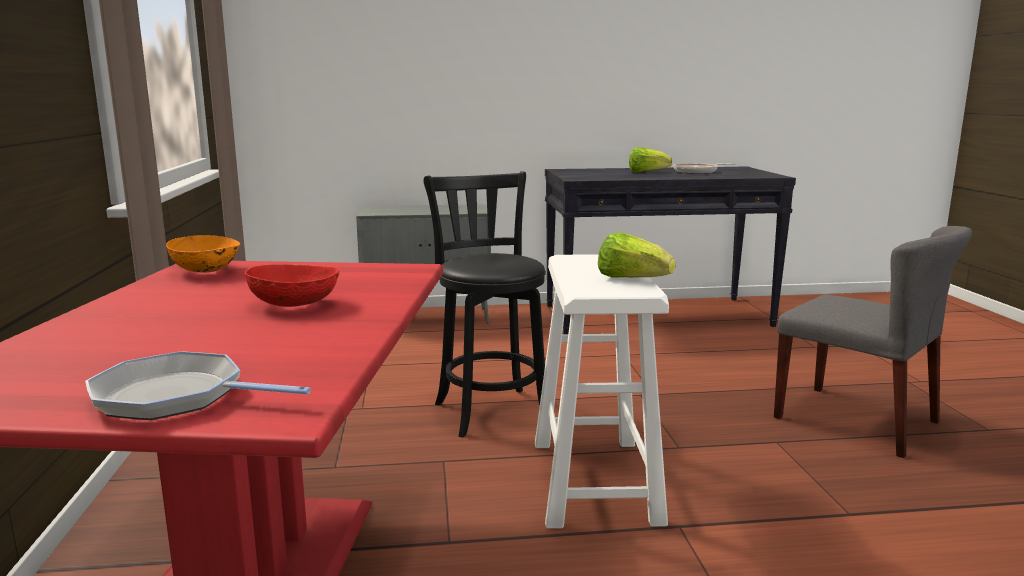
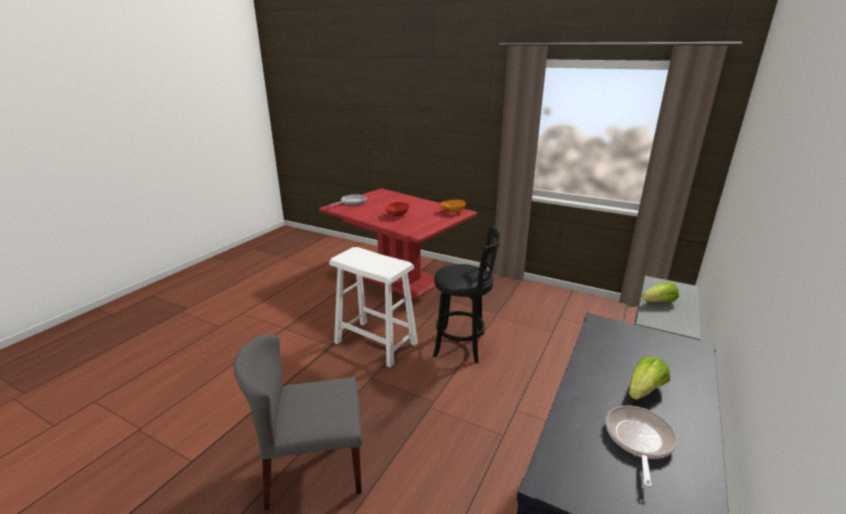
camera: 125 degrees right, 10 degrees up
lettuce [598,233,676,278] -> lettuce moved to [642,282,679,303]

